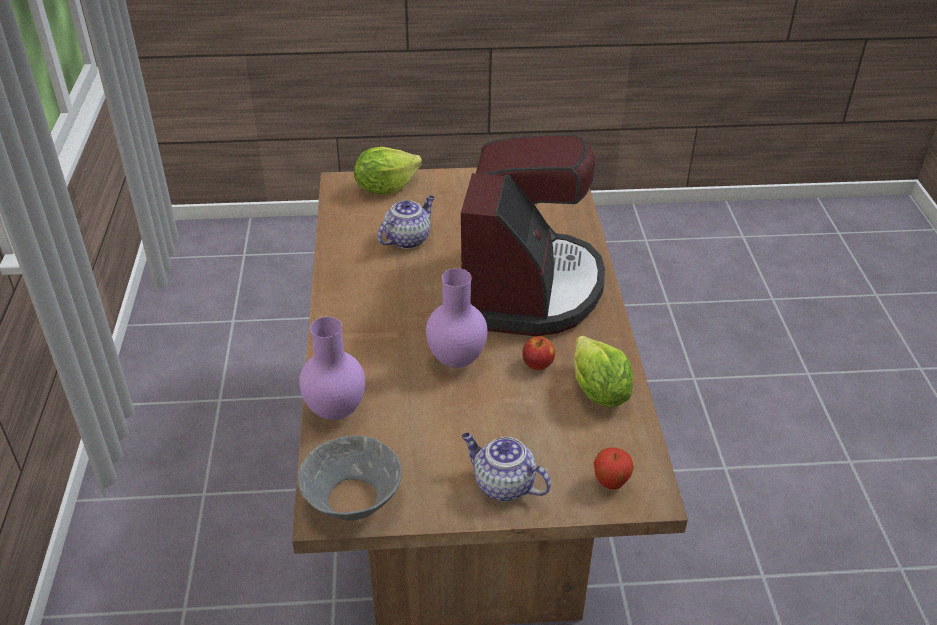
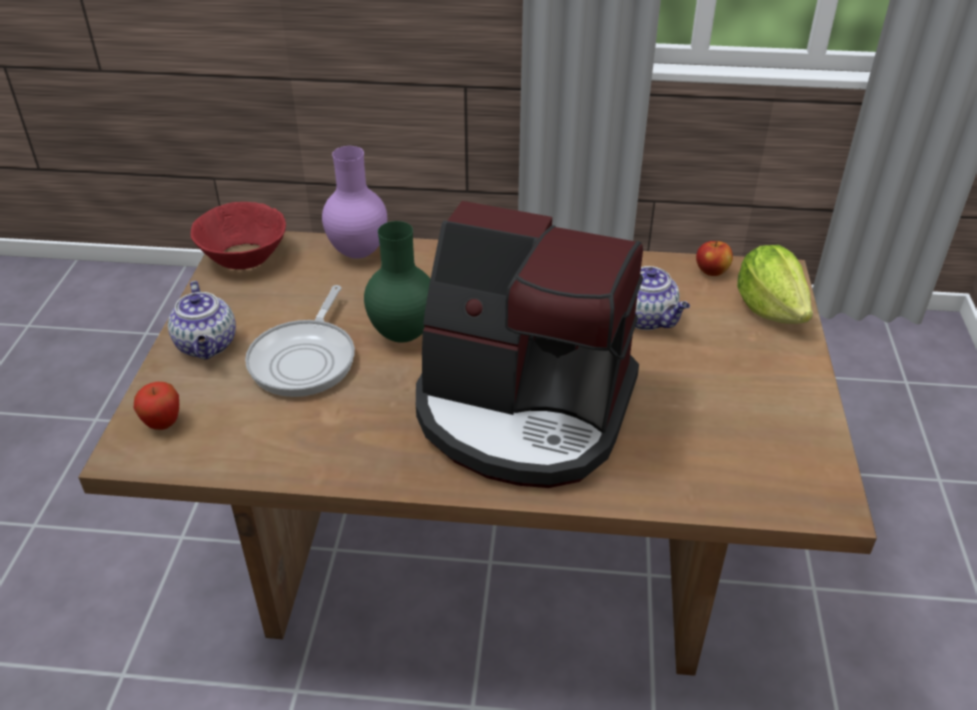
camera: 100 degrees right, 0 degrees up
grey bowl [298,435,402,521] -> red bowl [191,202,286,269]
purple vase [426,268,488,368] -> green vase [364,221,430,343]
teapot [462,433,551,502] -> teapot turned 120 degrees clockwise [168,281,236,359]
apple [523,336,555,371] -> apple moved to [696,241,733,276]
lettuce [574,336,634,407] -> none
none -> frying pan [245,285,355,397]

